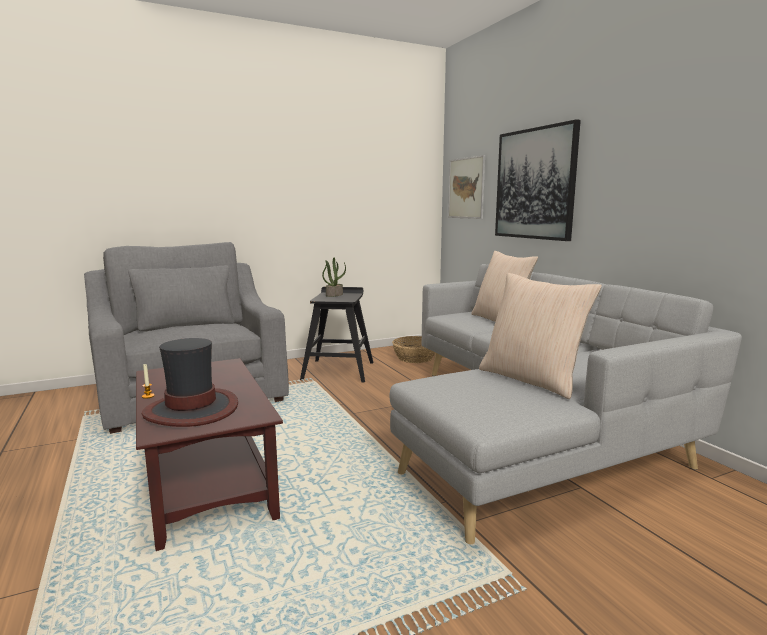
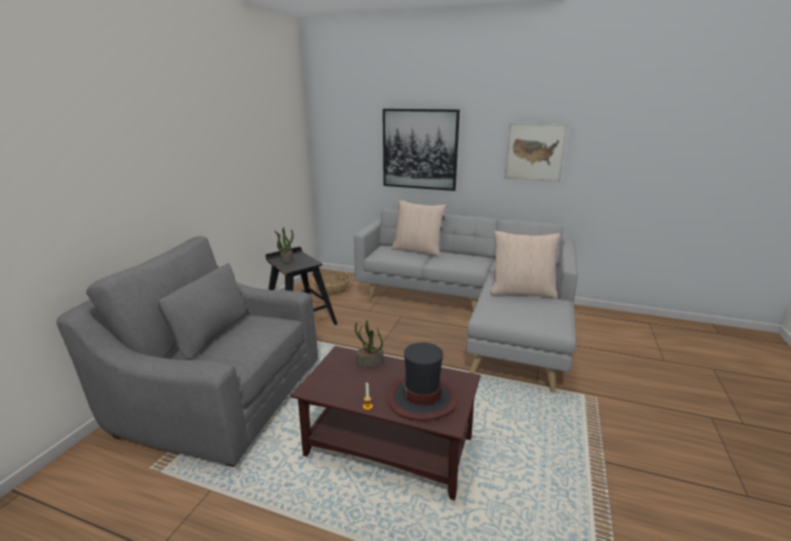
camera: 45 degrees left, 10 degrees up
picture [448,155,485,219] -> picture moved to [504,123,568,182]
none -> potted plant [355,320,383,368]

